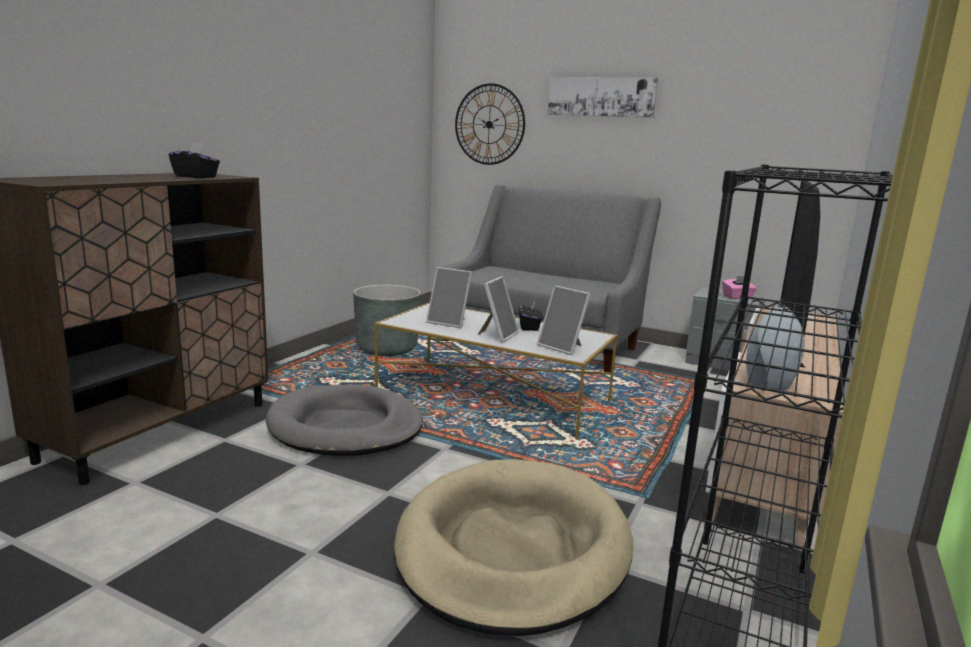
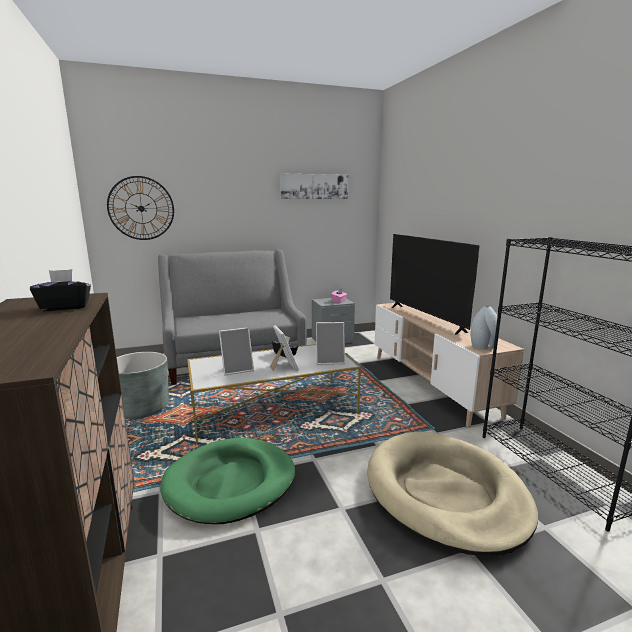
camera: 45 degrees left, 0 degrees up
grey dog bed [266,385,423,456] -> green dog bed [160,438,295,524]
picture [548,77,658,118] -> picture moved to [280,173,348,199]

